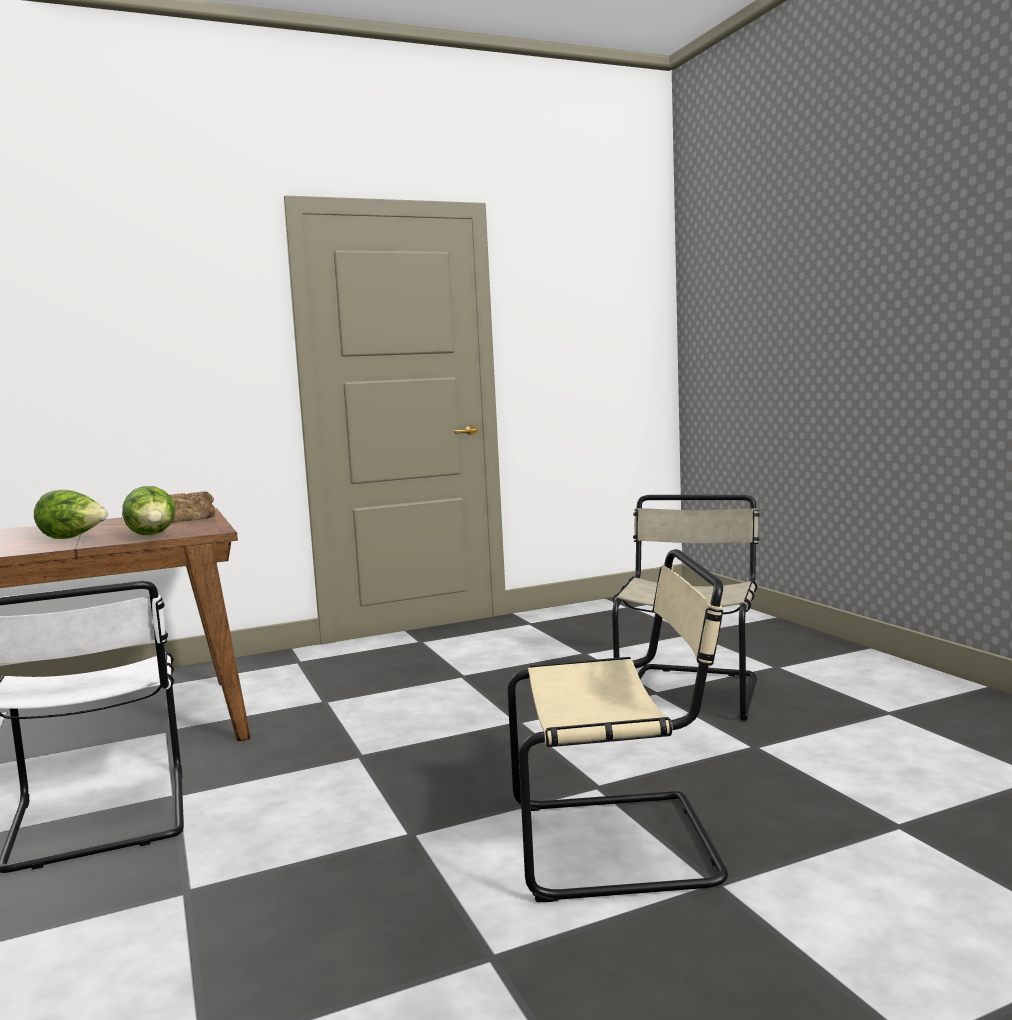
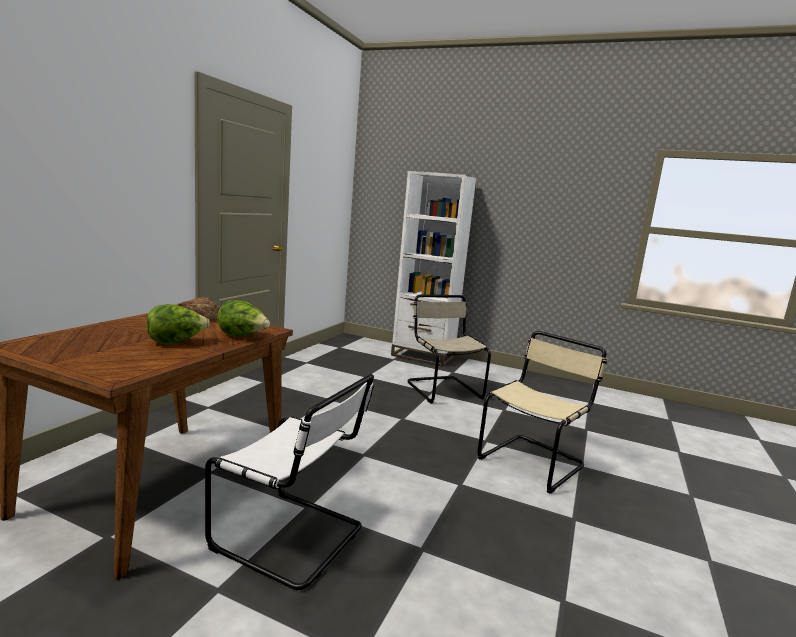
camera: 45 degrees left, 5 degrees up
none -> white bookcase [391,171,476,367]

